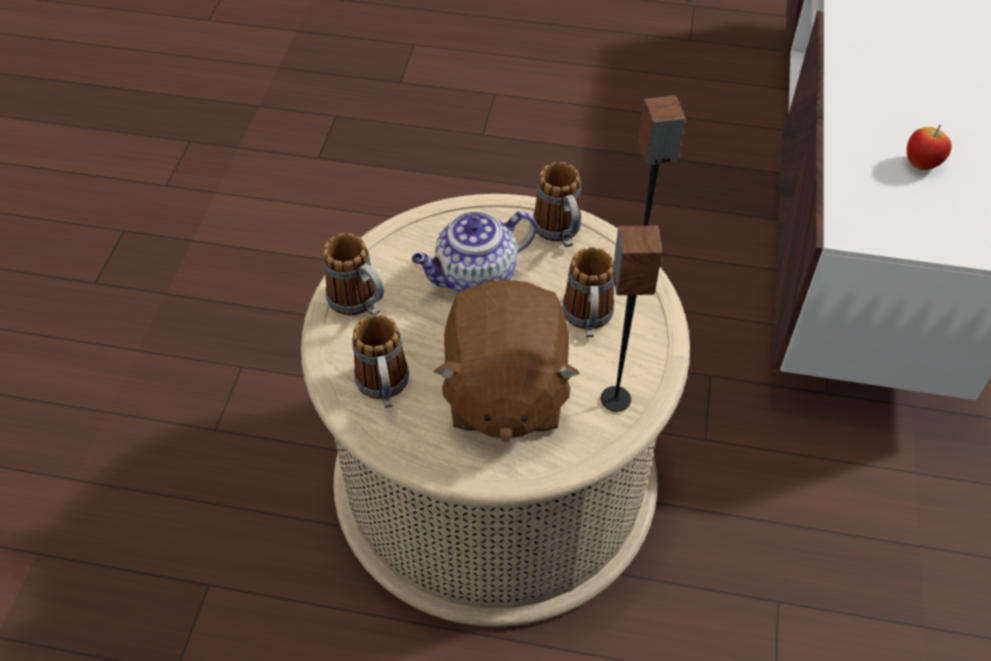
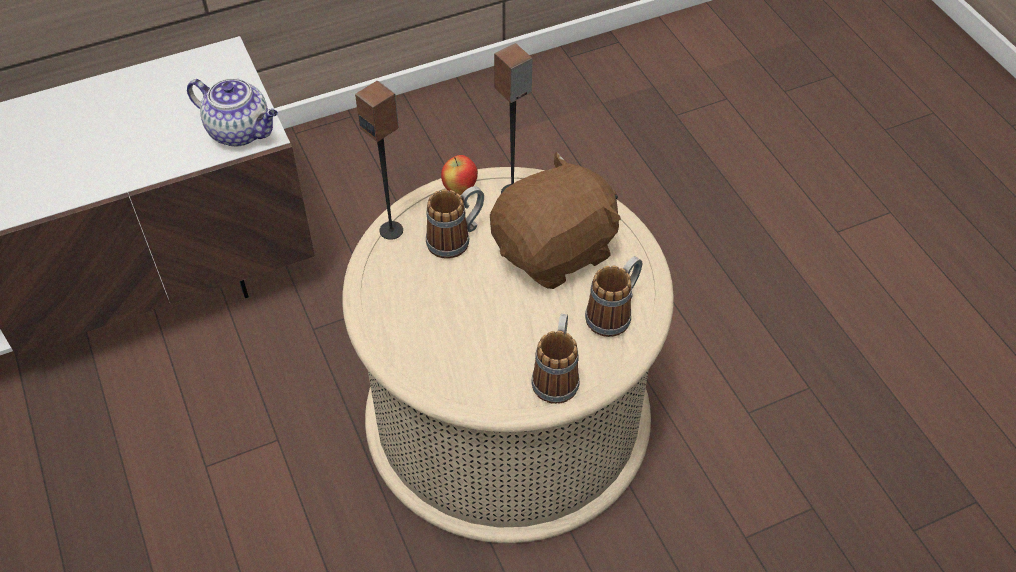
camera: 125 degrees left, 0 degrees up
teapot [411,211,537,292] -> teapot moved to [187,78,278,147]
mug [533,162,581,247] -> none
apple [907,125,952,170] -> apple moved to [441,155,478,195]

